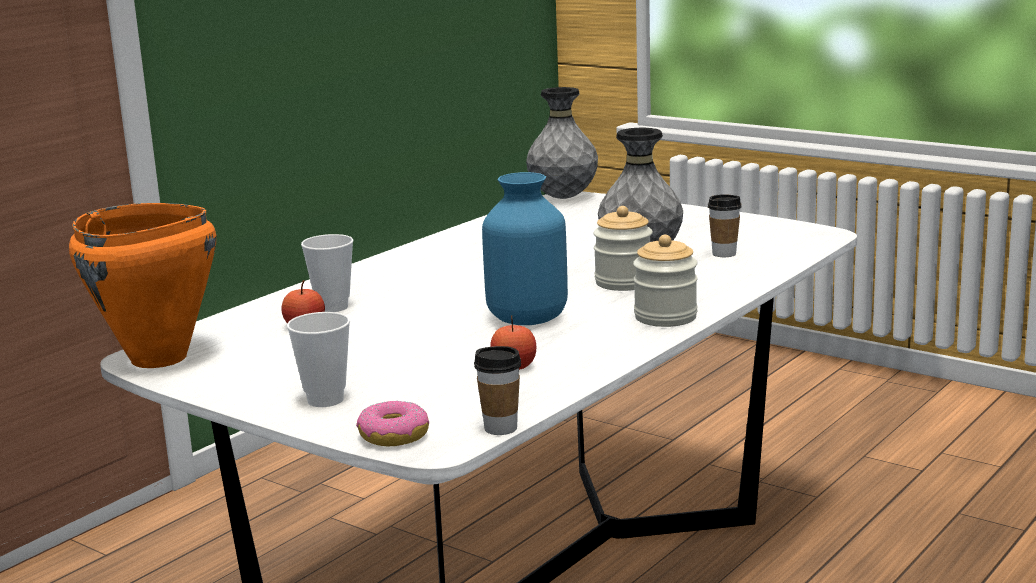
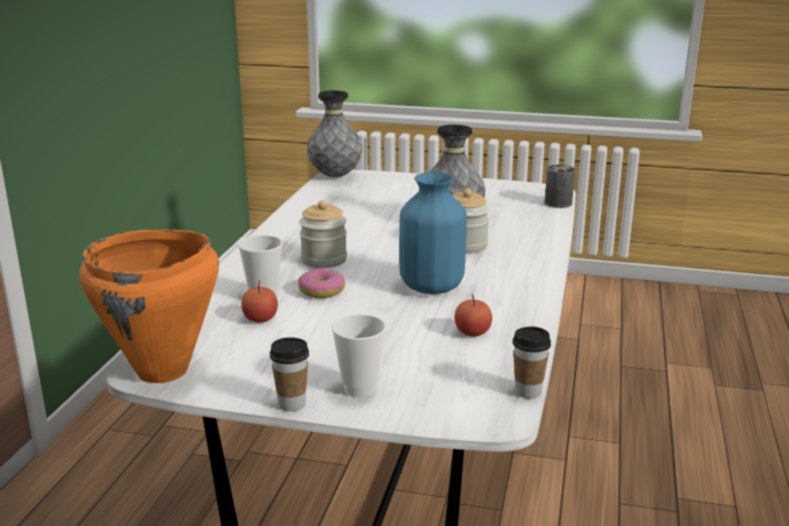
camera: 25 degrees left, 5 degrees up
donut [356,400,429,446] -> donut moved to [298,269,345,298]
jar [633,235,698,327] -> jar moved to [299,200,347,268]
cup [708,194,742,257] -> cup moved to [270,337,309,411]
none -> can [545,165,575,208]

